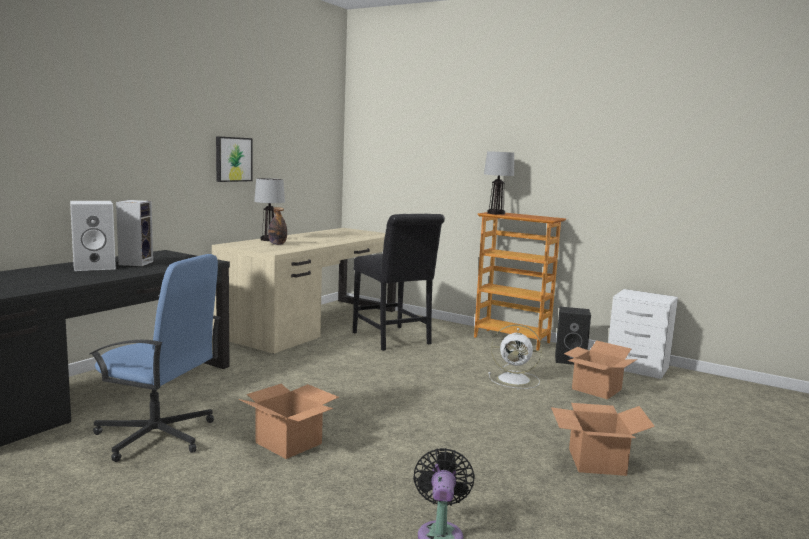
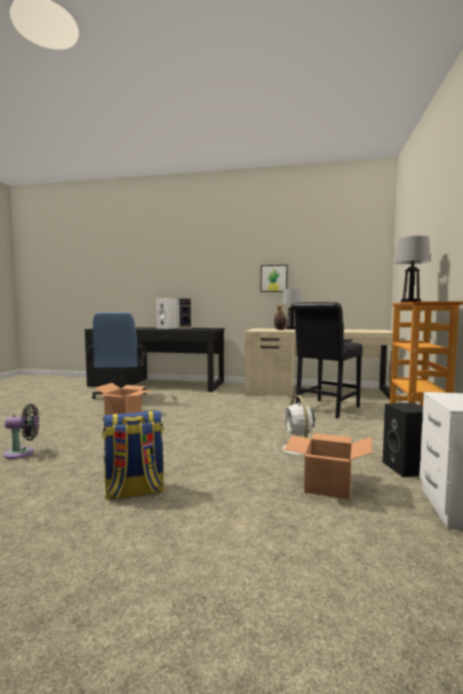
camera: 70 degrees right, 5 degrees down
cardboard box [551,403,655,476] -> backpack [102,411,165,500]

